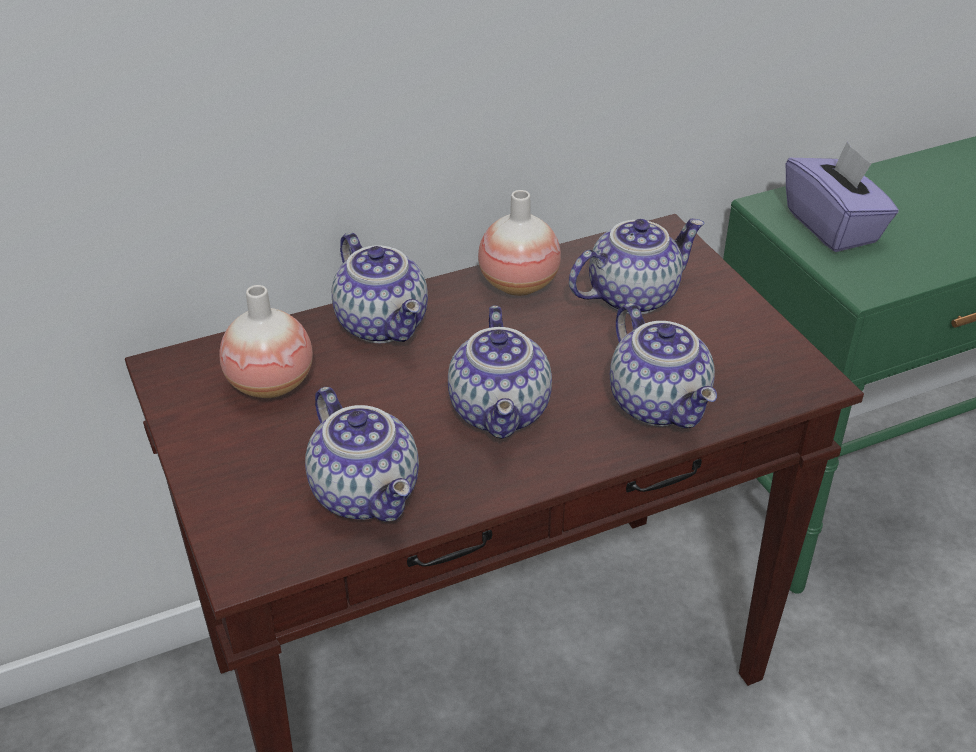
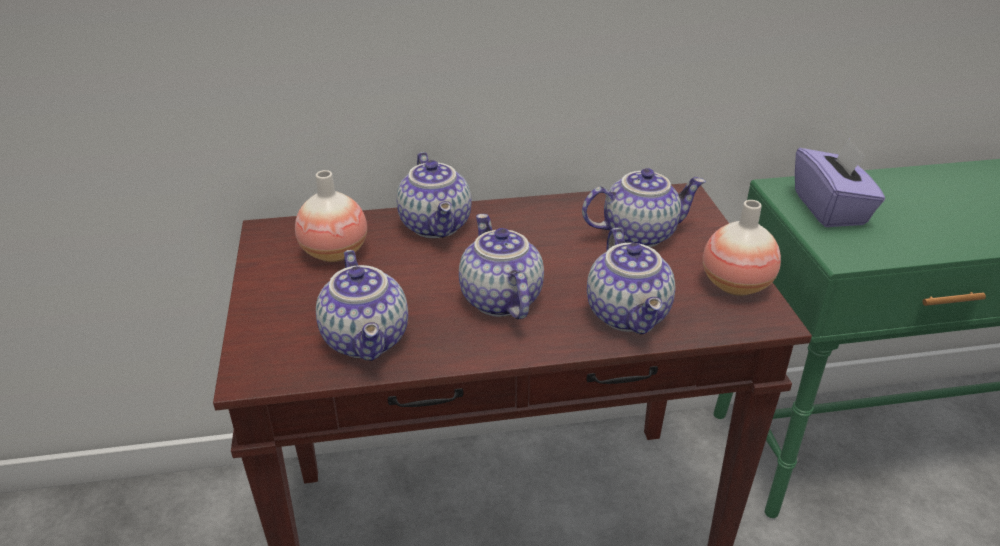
camera: 15 degrees right, 5 degrees down
teapot [448,306,552,439] -> teapot turned 150 degrees clockwise [459,214,544,319]
vase [478,190,561,296] -> vase moved to [703,200,781,296]

